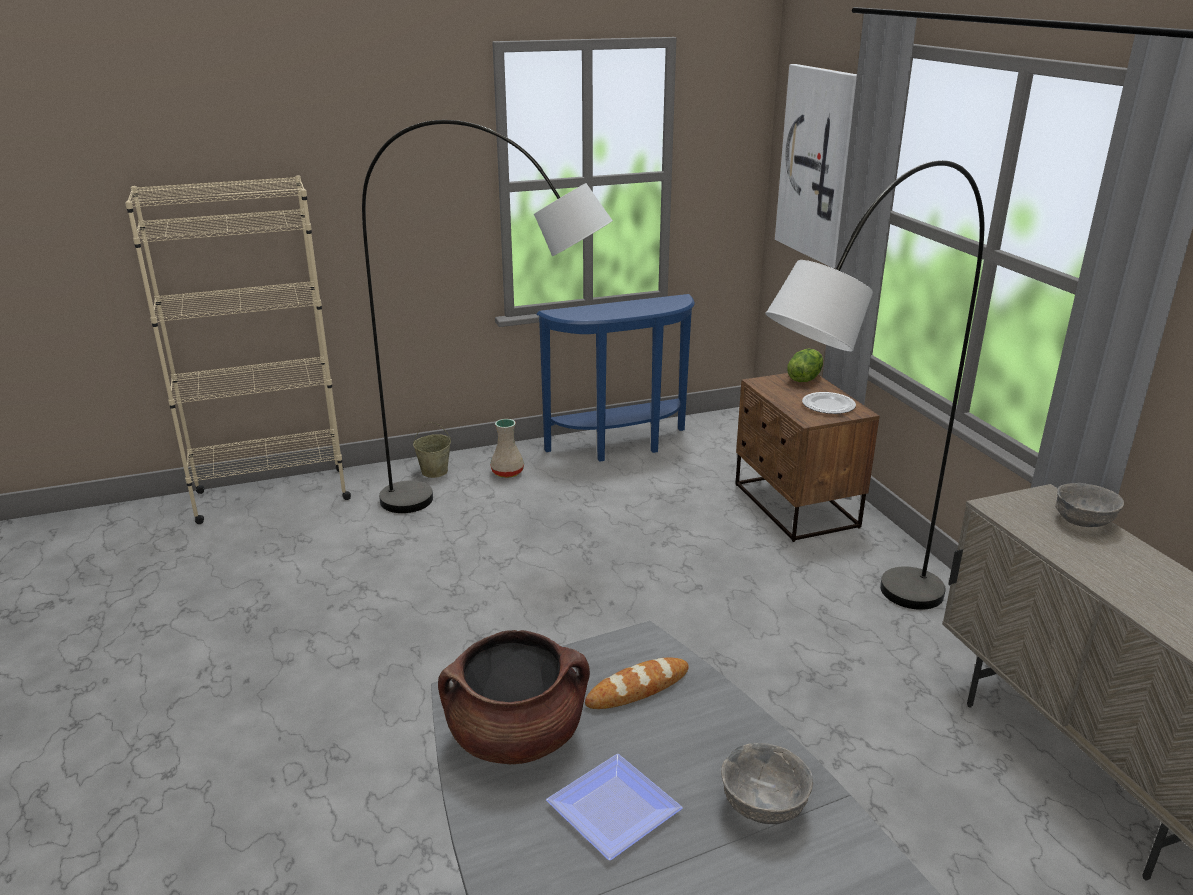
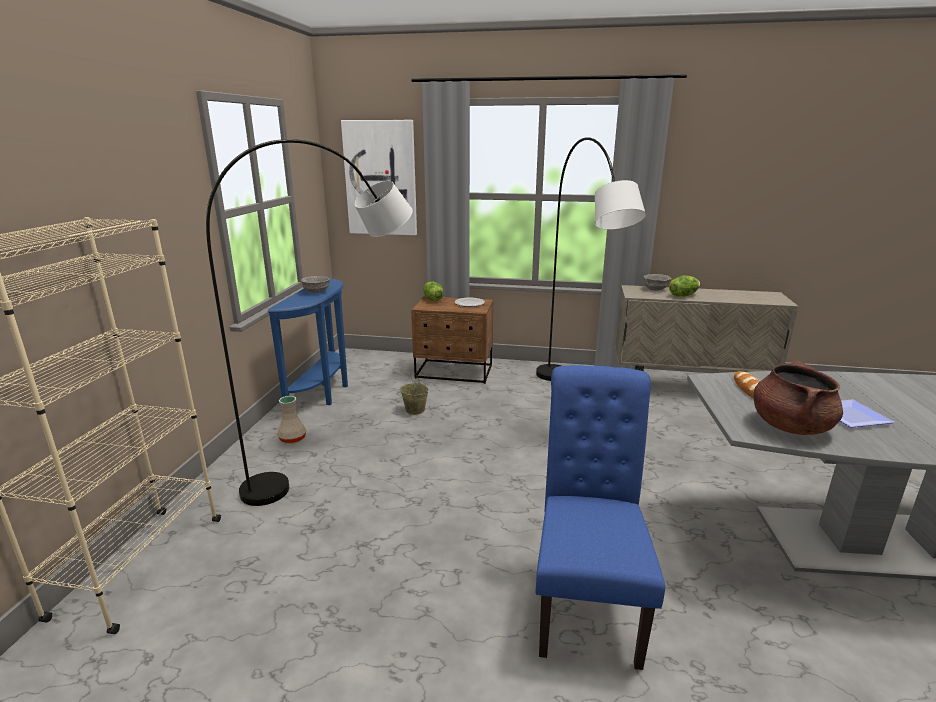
camera: 60 degrees left, 5 degrees down
beige bucket [413,422,451,478] -> beige bucket moved to [400,374,429,415]
grey bowl [721,743,813,824] -> grey bowl moved to [301,276,330,293]
none -> blue chair [536,365,665,670]
none -> lettuce [669,276,700,297]

